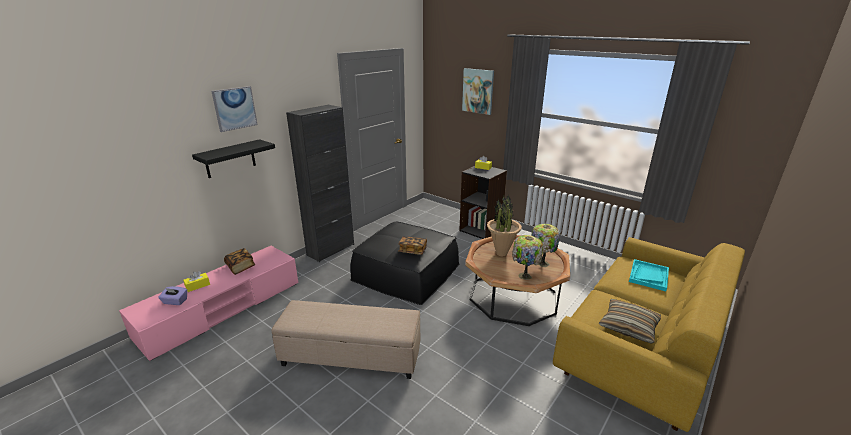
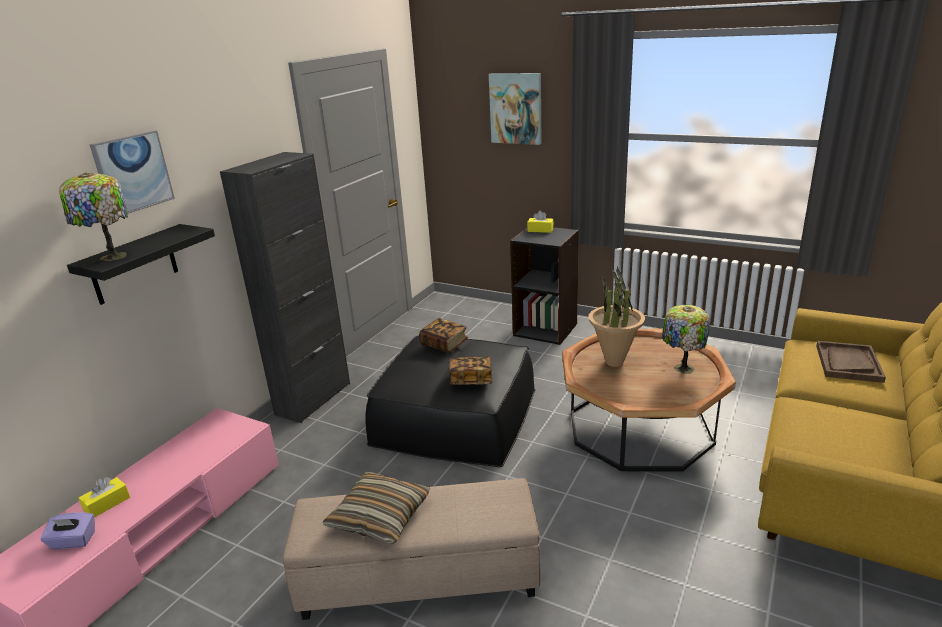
camera: 10 degrees left, 0 degrees up
book [224,248,255,275] -> book moved to [419,318,468,353]
table lamp [512,235,543,280] -> table lamp moved to [59,173,128,261]
pillow [599,299,661,344] -> pillow moved to [323,472,430,544]
turquoise tray [629,259,669,291] -> brown tray [816,341,886,383]

